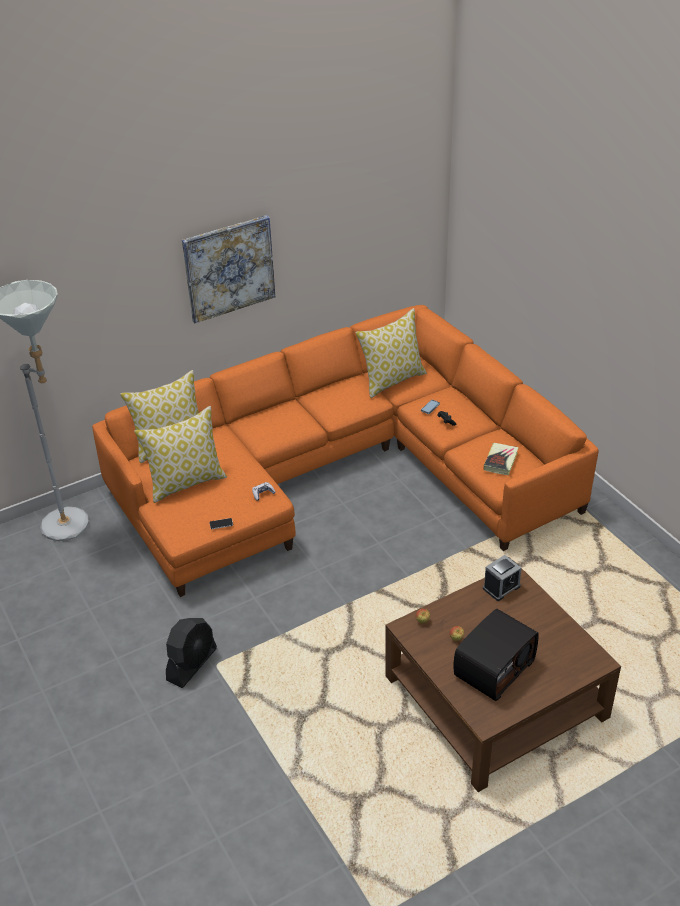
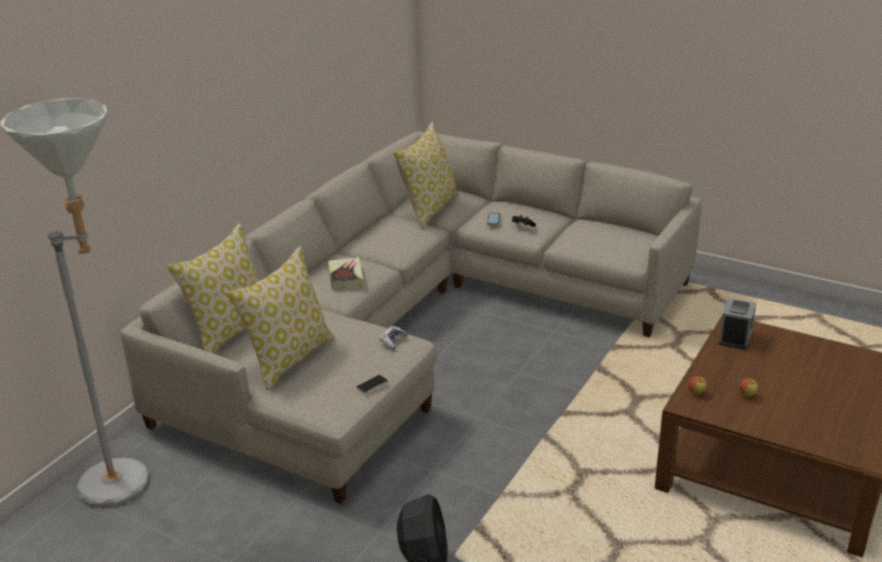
camera: 30 degrees left, 10 degrees down
orange sofa [92,305,599,597] -> beige sofa [120,132,701,504]
picture [182,215,275,323] -> none
radio [454,609,539,701] -> none
book [484,443,519,475] -> book moved to [328,257,363,289]

